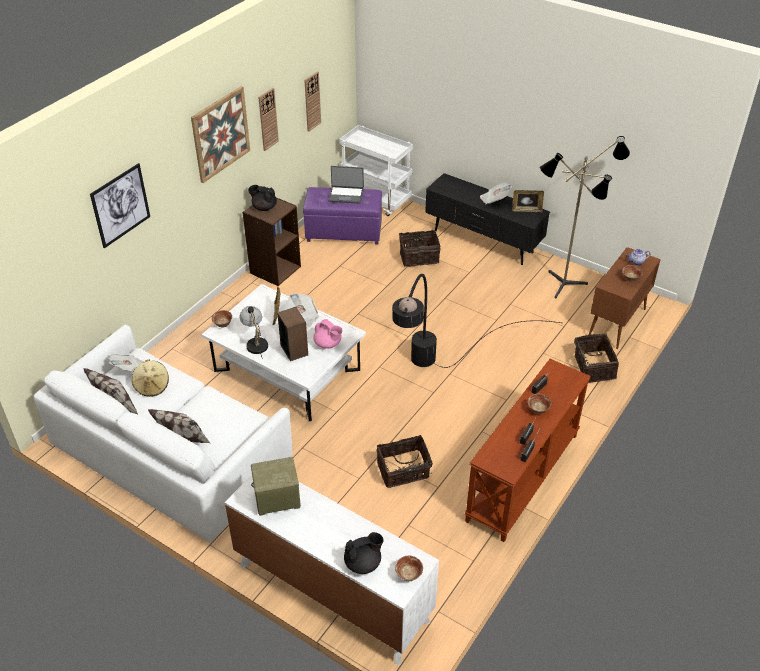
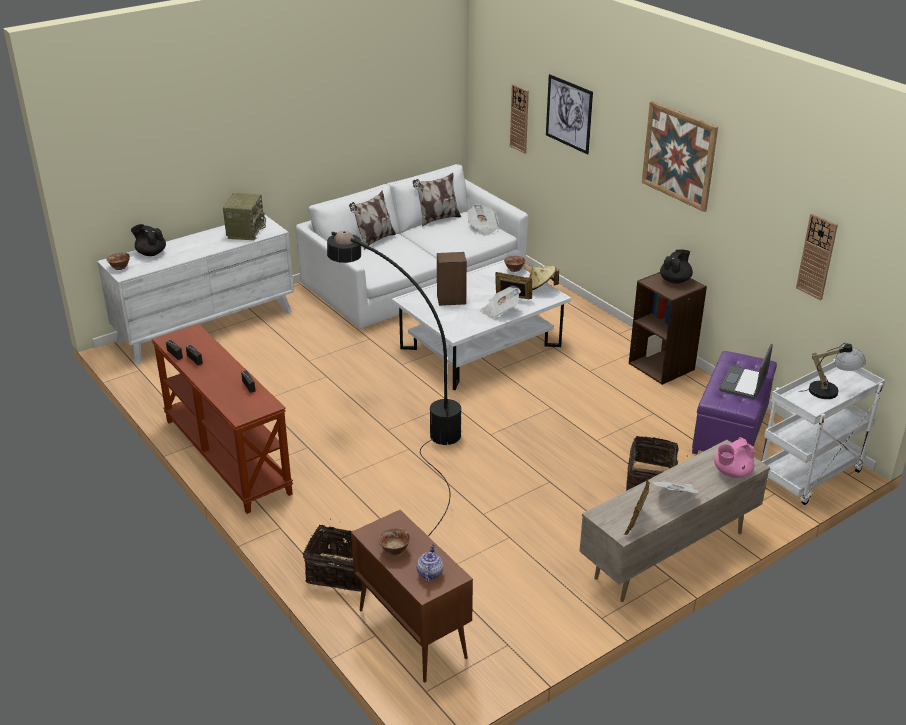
camera: 110 degrees right, 10 degrees down
beige hat [132,360,169,397] -> beige hat moved to [529,266,559,290]
table lamp [240,306,268,359] -> table lamp moved to [799,343,866,399]
wall clock [258,88,279,151] -> wall clock moved to [510,84,529,154]
pink teapot [313,319,343,349] -> pink teapot moved to [714,437,755,478]
black teapot [344,532,384,574] -> black teapot turned 120 degrees clockwise [131,224,166,256]
basket [376,435,433,488] -> none
black tv stand [425,173,550,265] -> beige tv stand [580,440,770,602]
bowl [527,394,551,414] -> none
floor lamp [540,136,630,298] -> none

